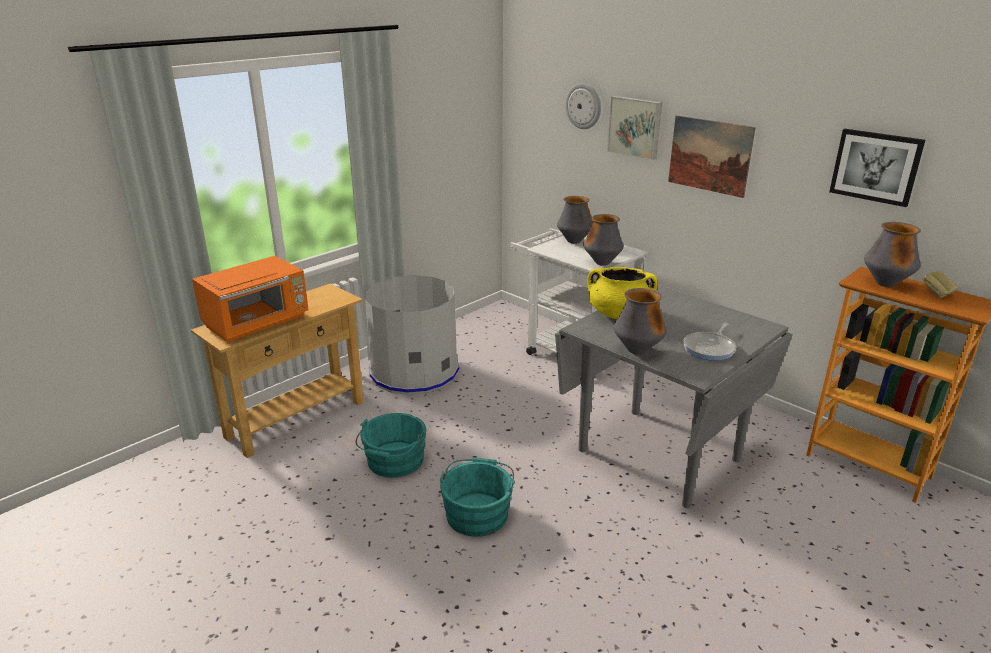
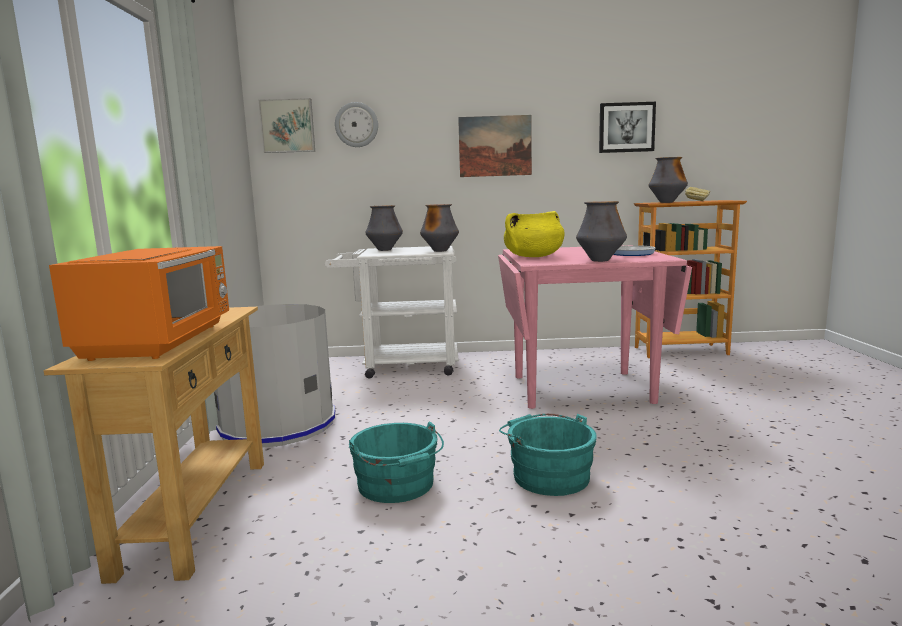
camera: 45 degrees left, 15 degrees down
grey dining table [555,284,793,508] -> pink dining table [498,245,692,409]
picture [607,96,662,160] -> picture moved to [259,98,315,153]

